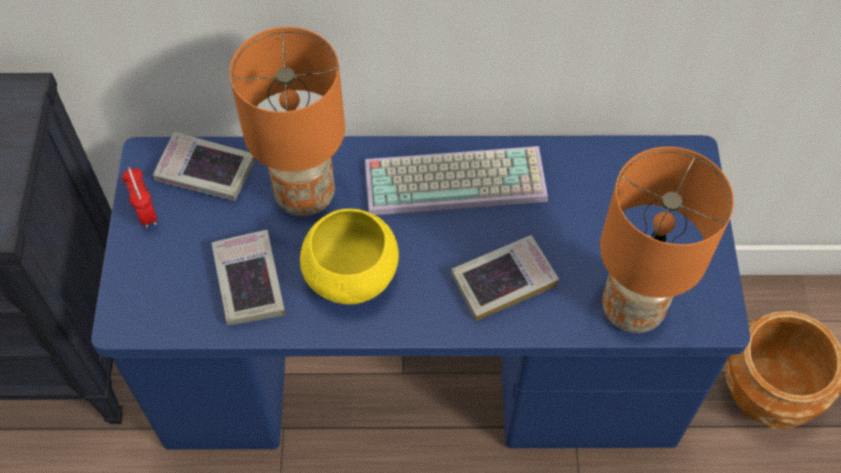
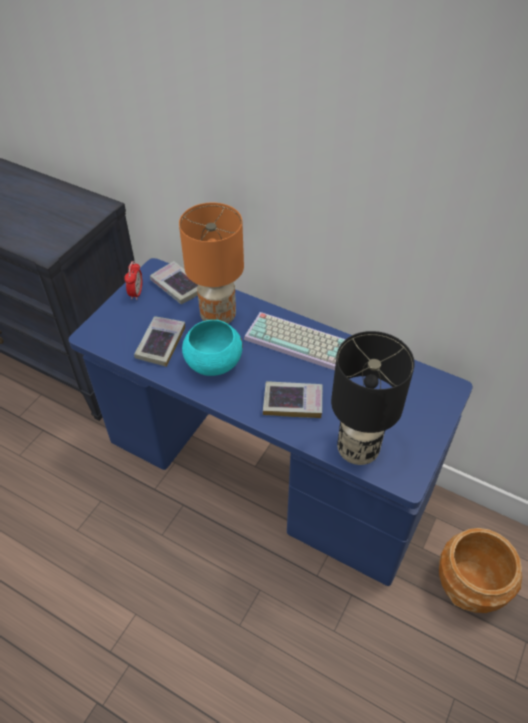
camera: 30 degrees right, 10 degrees down
yellow bowl [300,208,399,304] -> turquoise bowl [182,320,243,376]
orange table lamp [600,147,734,333] -> black table lamp [331,331,415,465]

